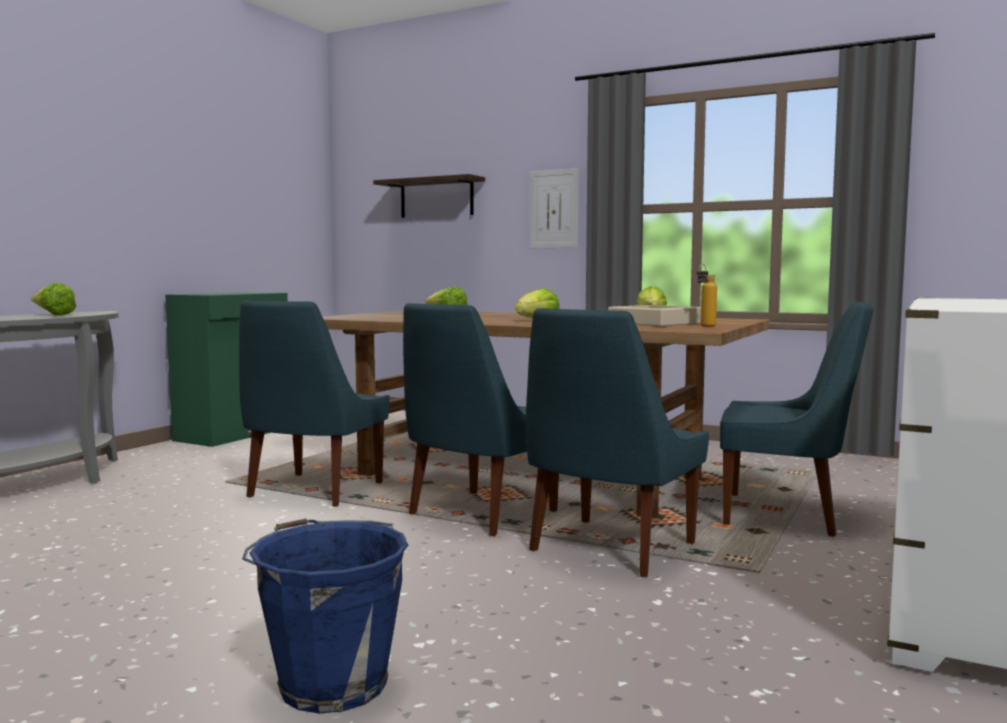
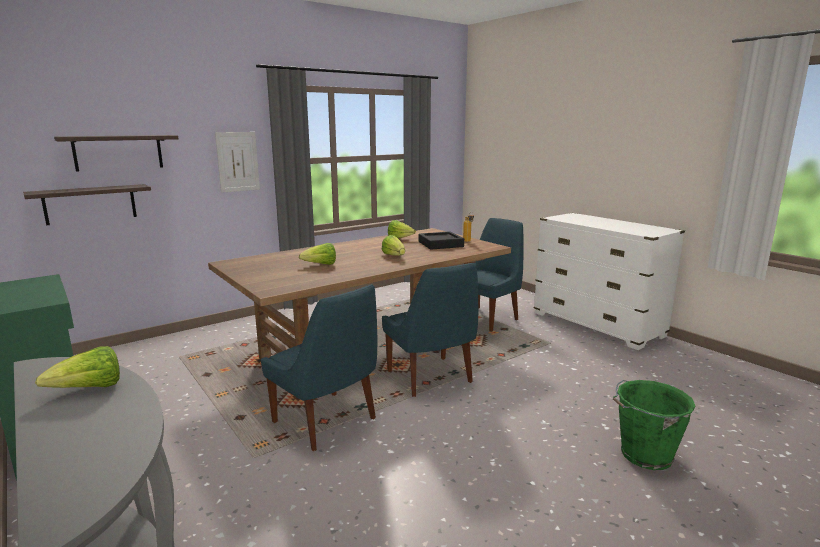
camera: 65 degrees left, 10 degrees up
blue bucket [242,518,408,713] -> green bucket [613,380,696,470]
blue chair [526,308,709,578] -> none
beige tray [608,305,701,326] -> black tray [419,231,464,250]
none -> shelf [23,184,151,225]

